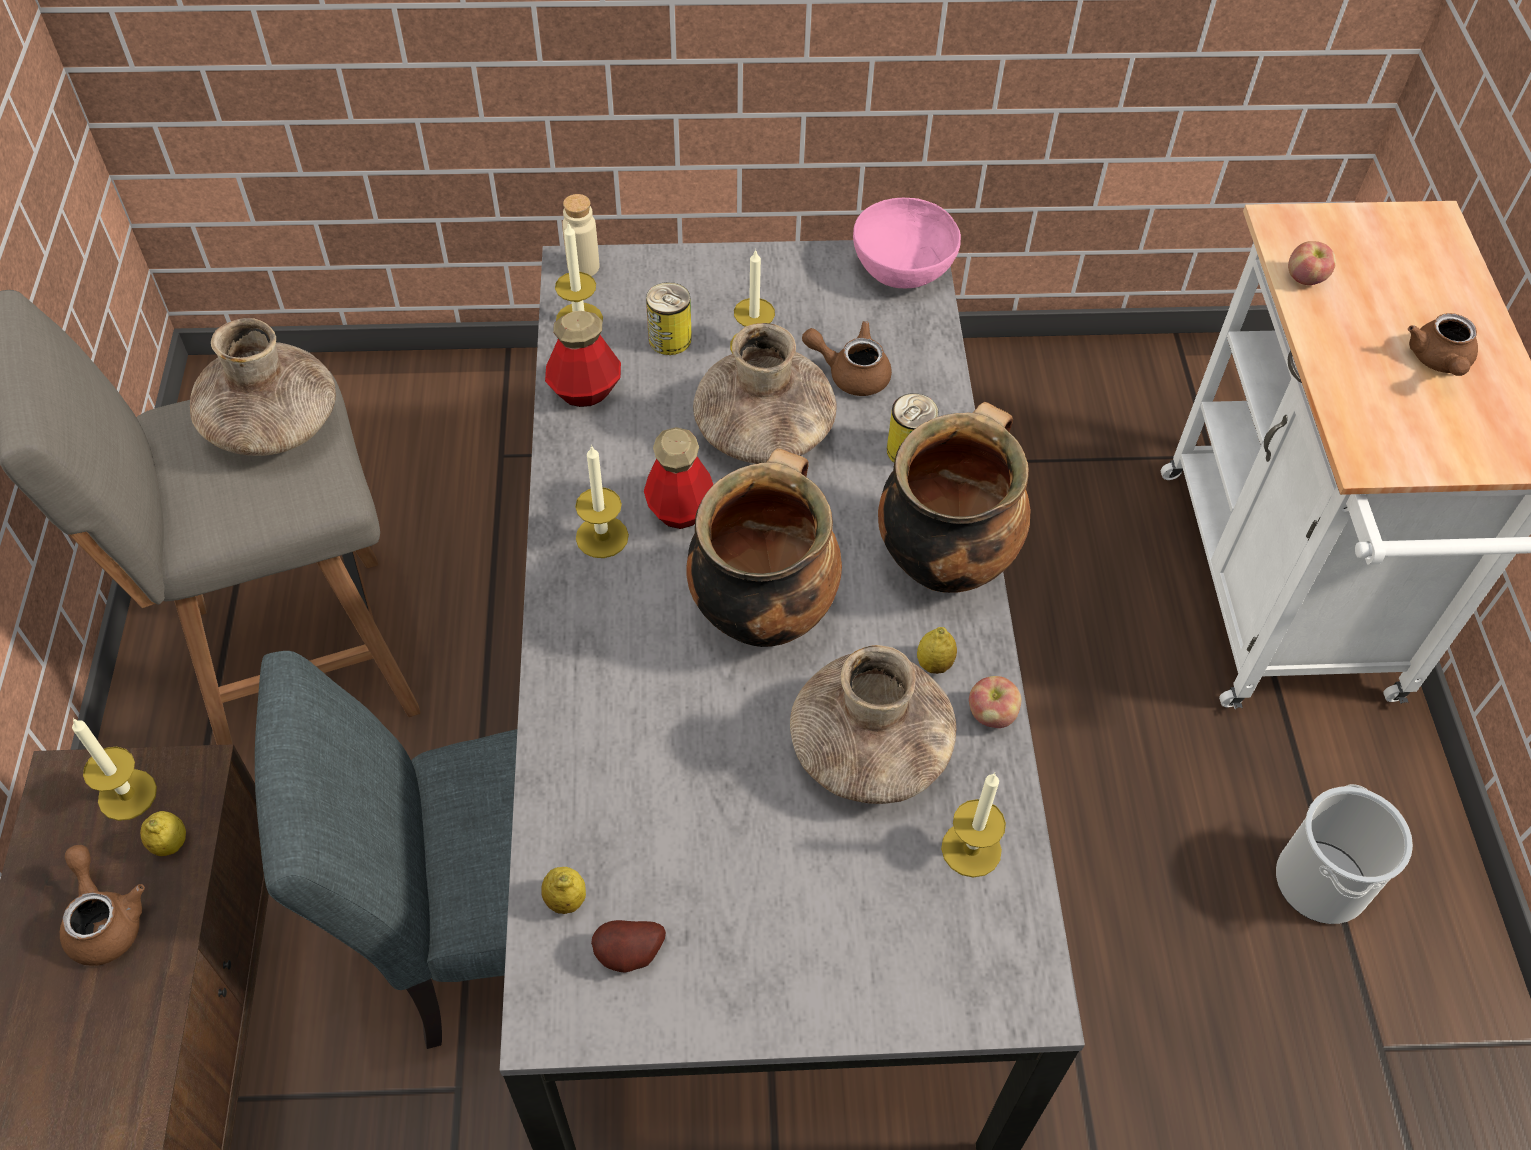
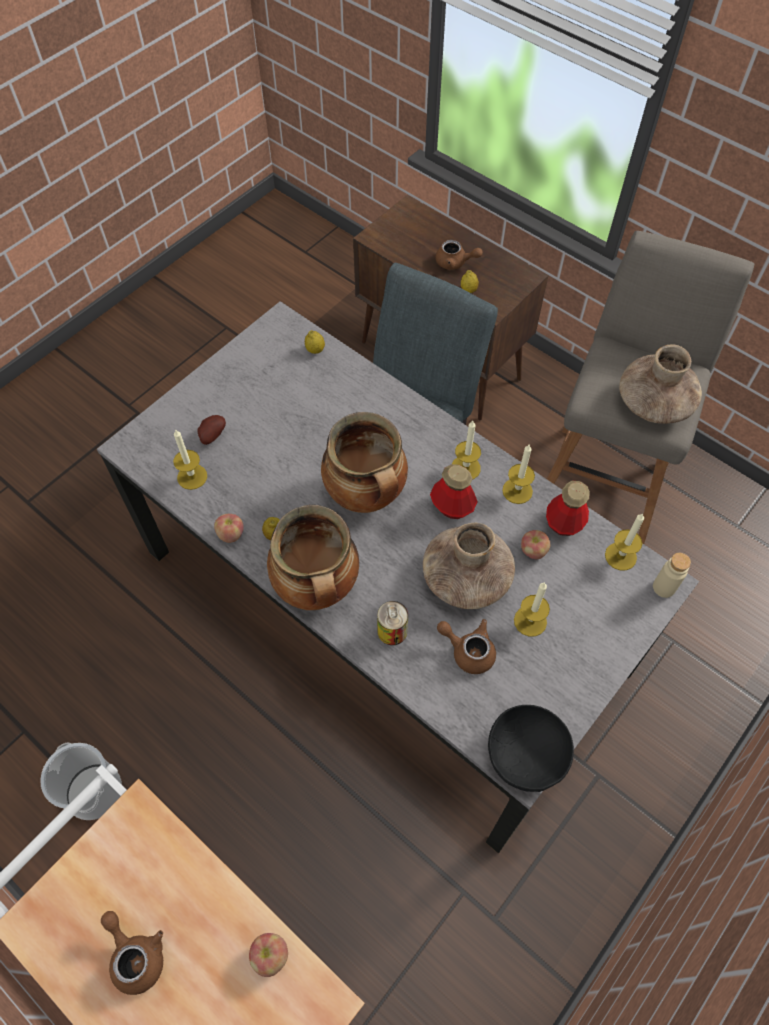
camera: 135 degrees right, 5 degrees up
candle [72,718,157,821] -> candle moved to [502,445,535,504]
potato [591,920,666,973] -> potato moved to [198,415,226,445]
can [646,282,692,355] -> none
brown vase [790,645,956,804] -> none
brown teapot [802,321,892,396] -> brown teapot turned 120 degrees counterclockwise [437,619,496,674]
pink bowl [853,198,961,288] -> black bowl [488,705,574,792]
none -> apple [521,530,550,559]

